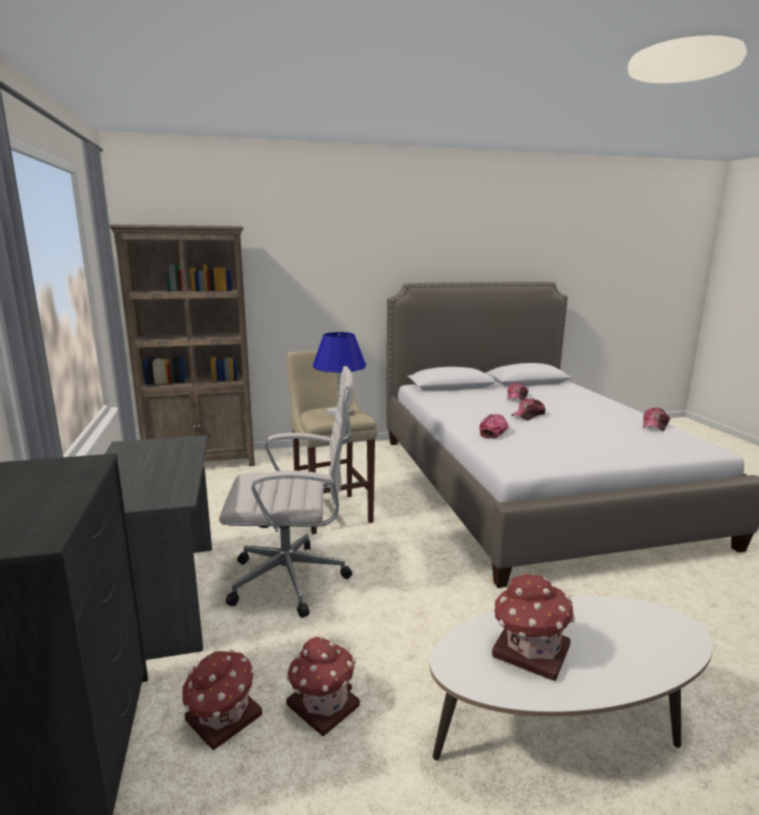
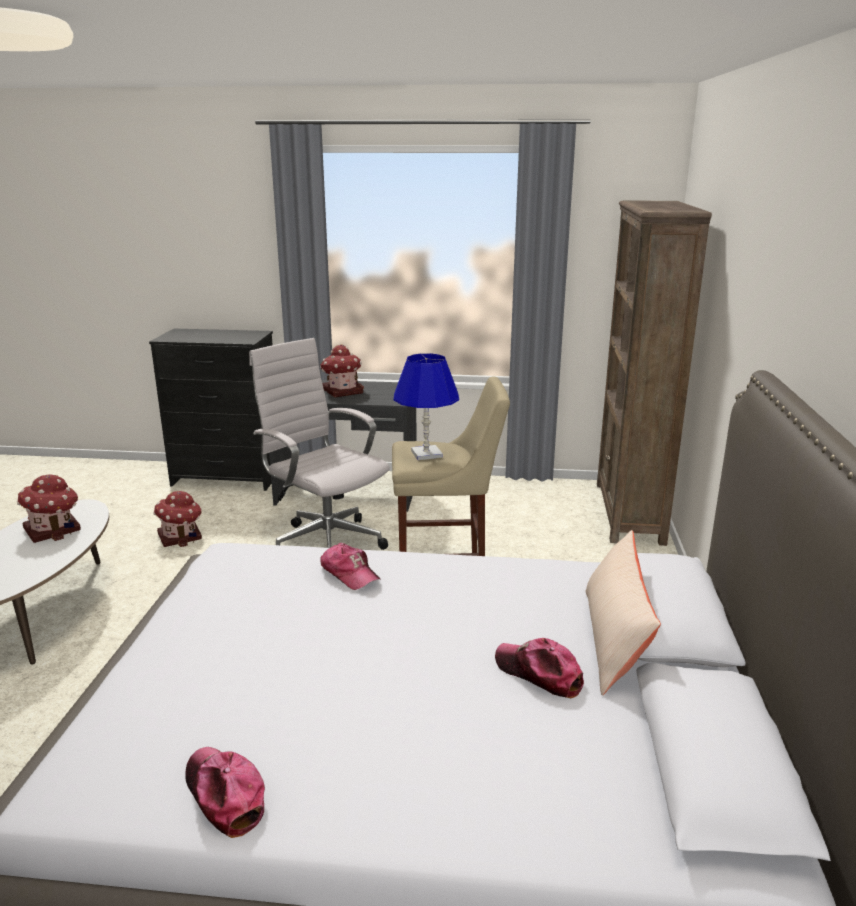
camera: 110 degrees right, 5 degrees up
toy house [182,649,262,750] -> toy house moved to [320,345,364,397]
white office chair [219,366,354,618] -> white office chair turned 120 degrees clockwise [249,338,390,550]
cap [511,399,546,420] -> none
none -> beige pillow [585,530,661,696]

